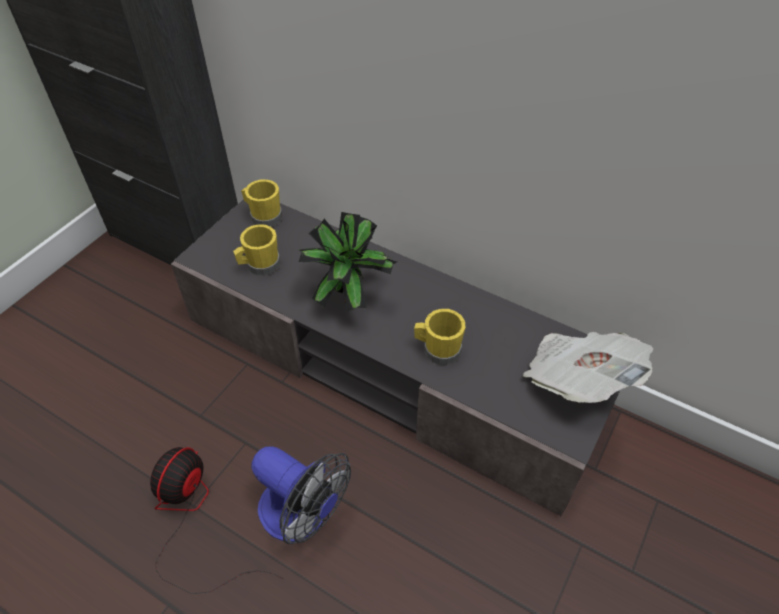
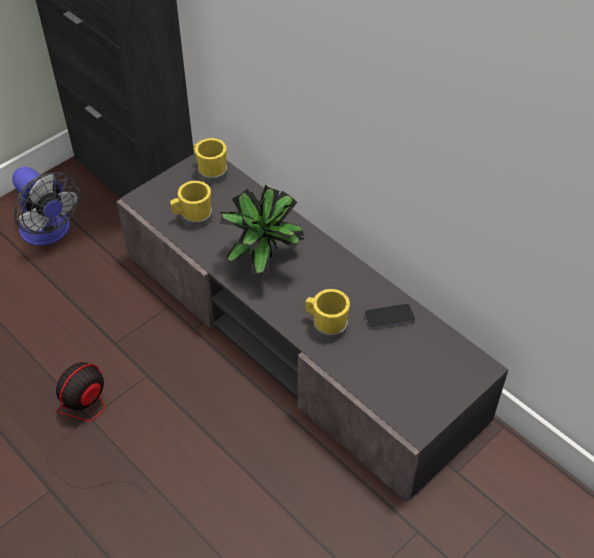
camera: 15 degrees right, 0 degrees up
fan [251,446,351,544] -> fan moved to [12,167,80,246]
newspaper [523,332,653,403] -> none
none -> phone [364,303,415,329]

